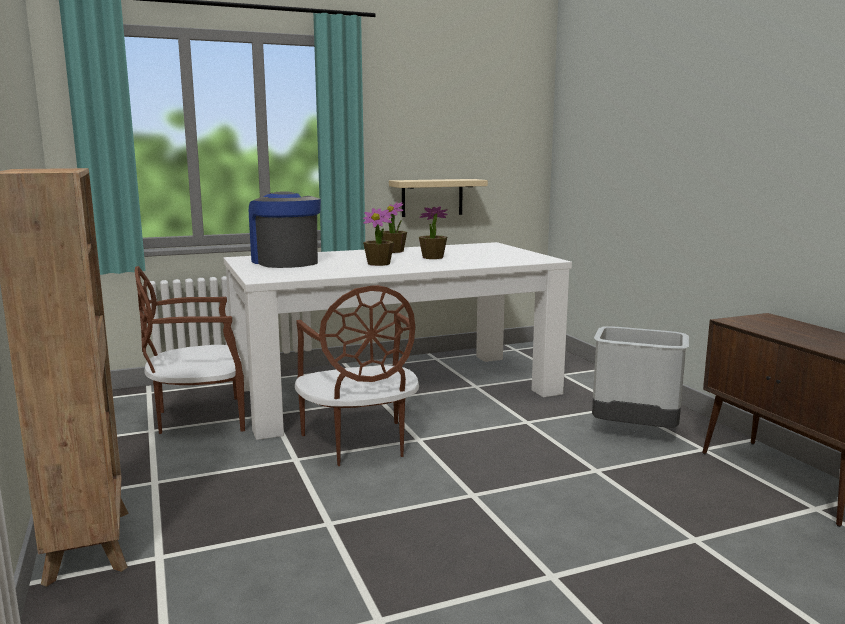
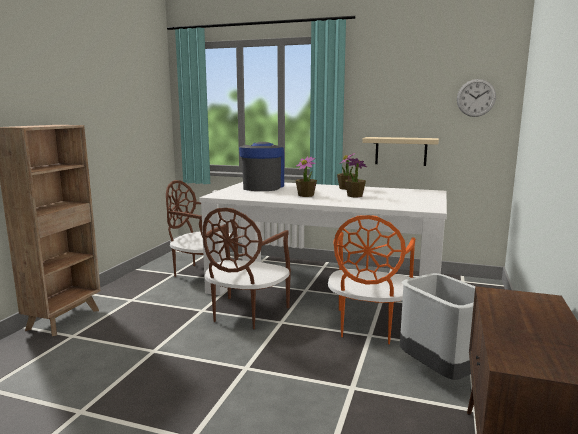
camera: 40 degrees right, 0 degrees up
none -> orange chair [328,215,415,344]
none -> wall clock [457,79,496,117]

